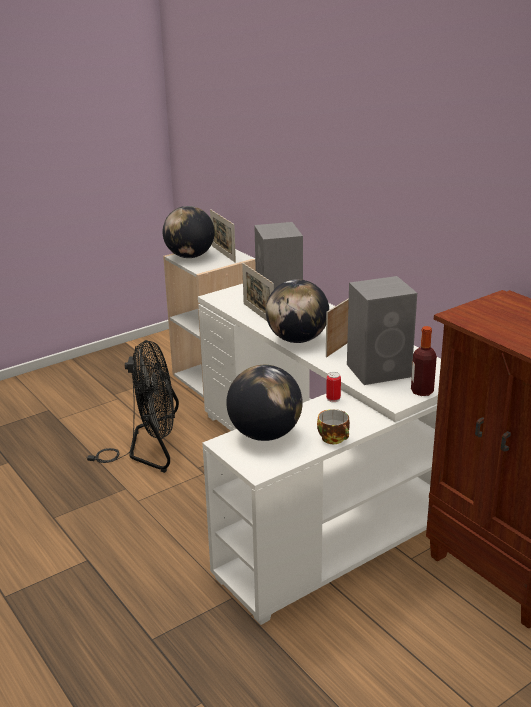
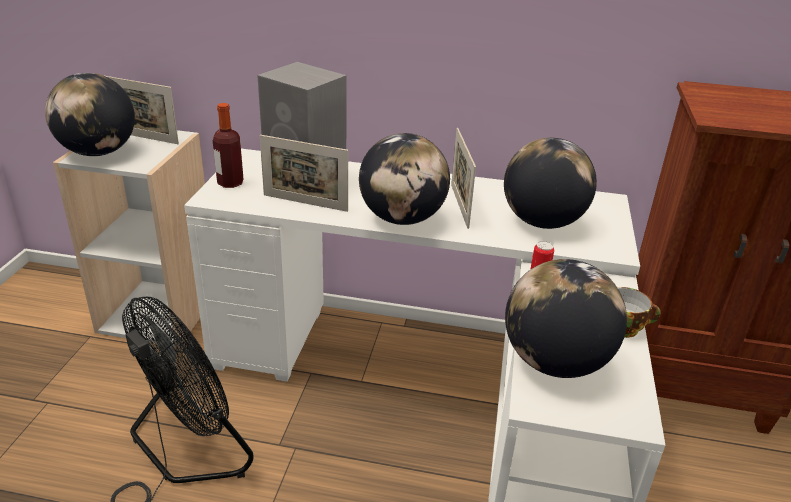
camera: 45 degrees left, 5 degrees up
grey speaker [347,276,417,385] -> globe [504,138,597,229]
bottle [411,326,437,396] -> bottle moved to [213,103,243,188]

